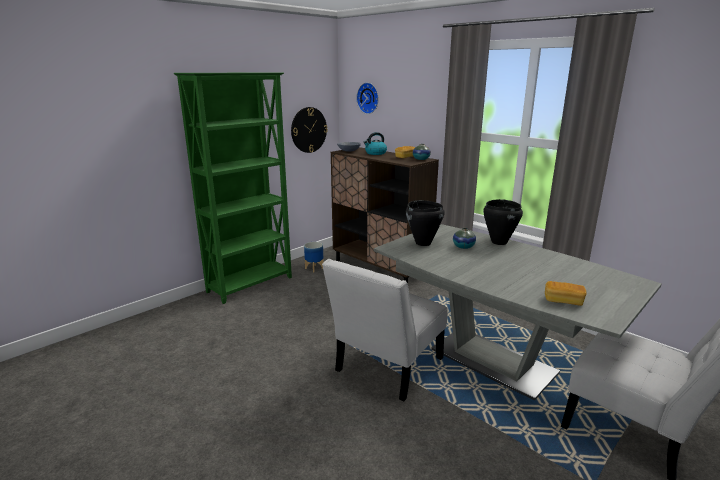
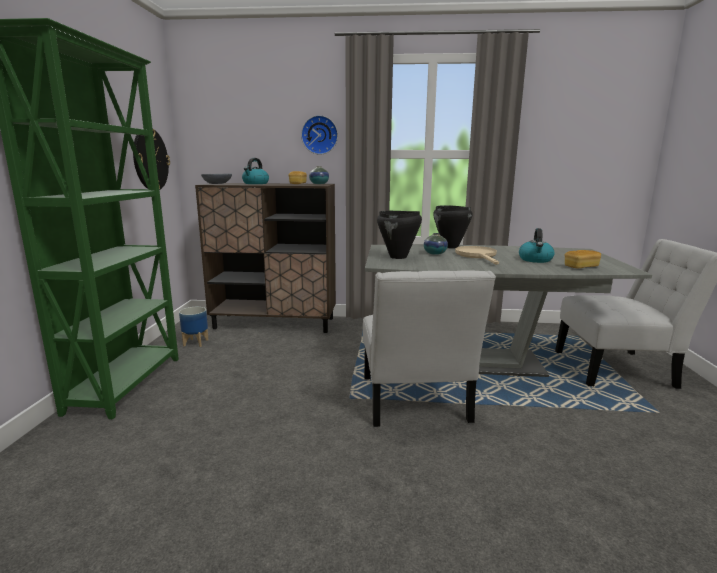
camera: 40 degrees left, 5 degrees down
wall clock [357,82,379,114] -> wall clock moved to [301,115,338,155]
none -> beige frying pan [455,246,499,265]
none -> kettle [519,228,554,263]

